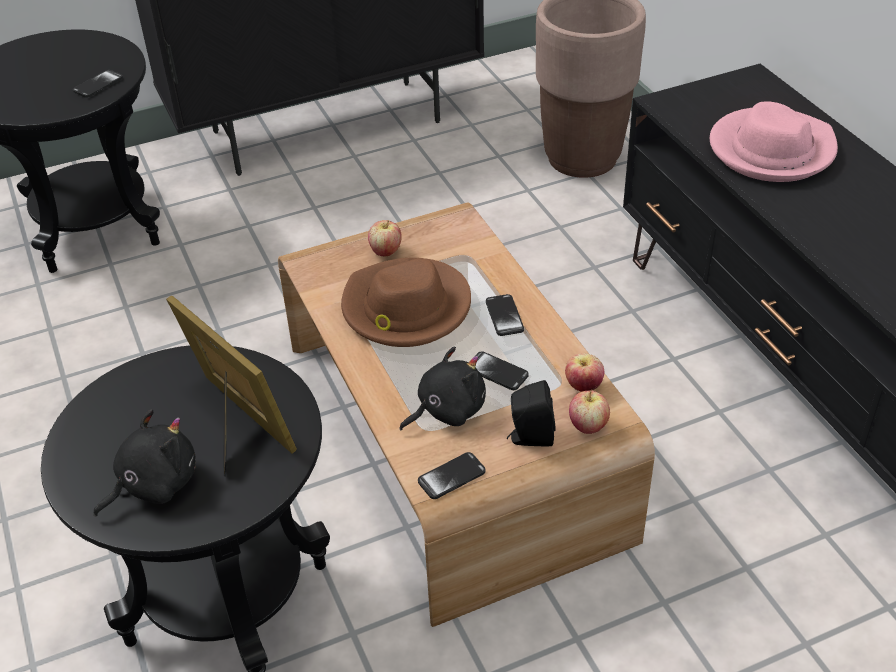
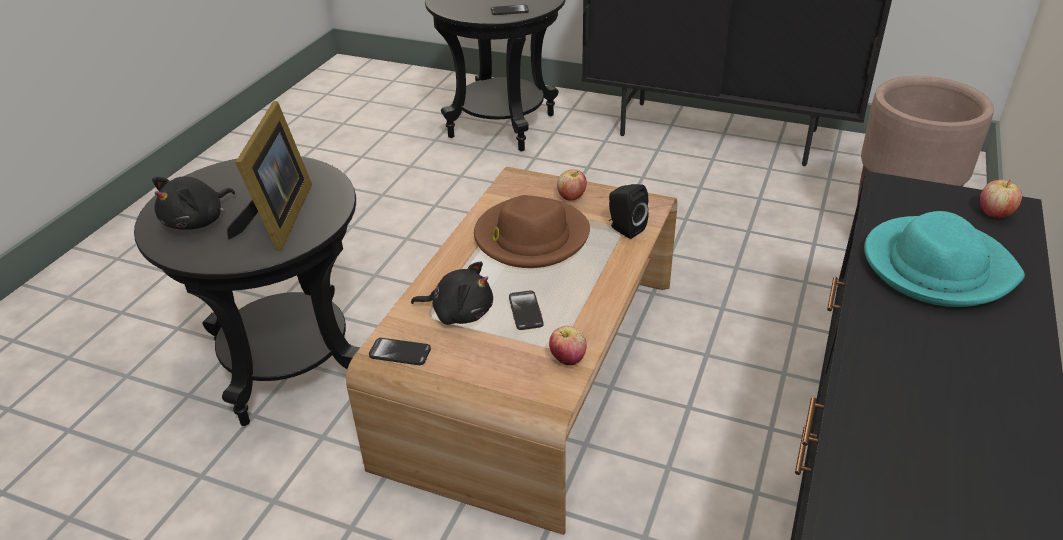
camera: 45 degrees right, 5 degrees down
black plush toy [93,409,195,517] -> black plush toy turned 120 degrees clockwise [152,177,235,230]
phone [486,294,524,336] -> none
black speaker [507,380,556,447] -> black speaker moved to [609,184,649,239]
apple [569,391,610,434] -> apple moved to [980,179,1022,218]
pink hat [710,102,838,182] -> turquoise hat [864,211,1025,307]

